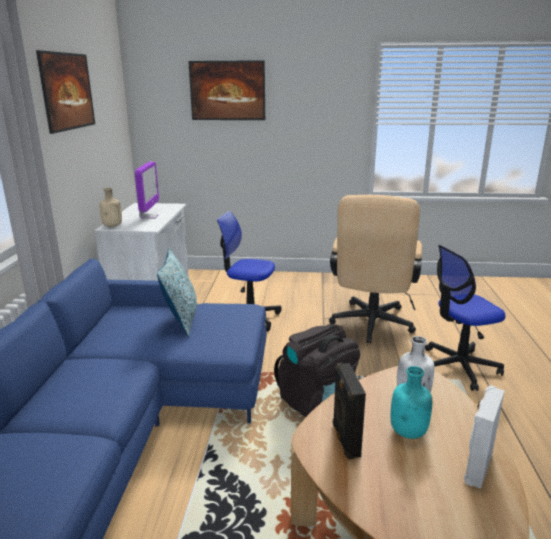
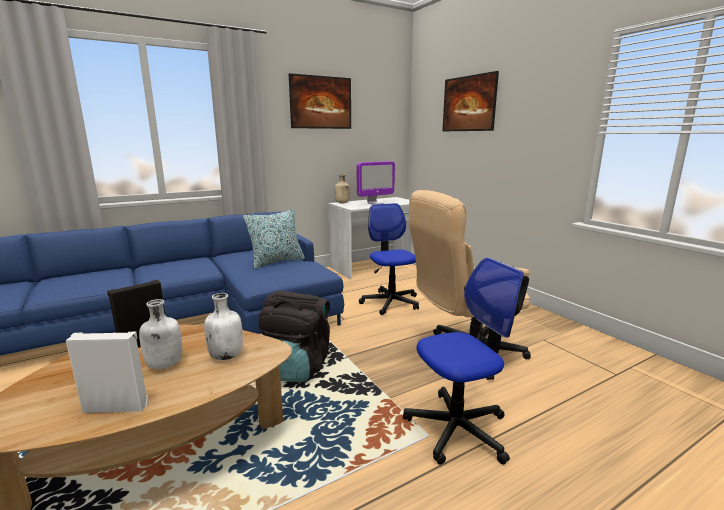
camera: 55 degrees right, 5 degrees down
turquoise bottle [391,366,432,439] -> white bottle [139,299,182,369]
office chair [425,245,505,391] -> office chair turned 120 degrees clockwise [403,257,524,465]

